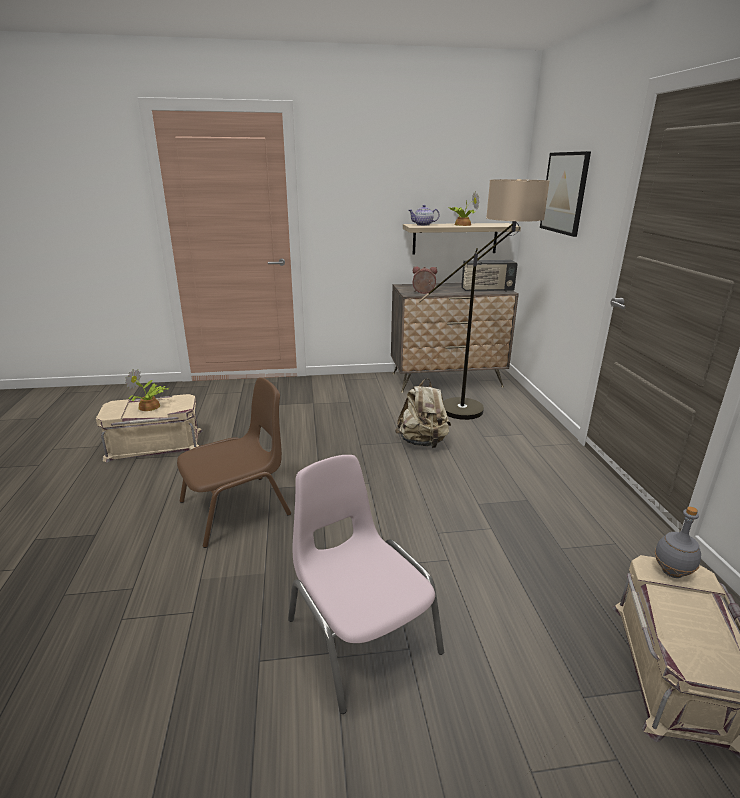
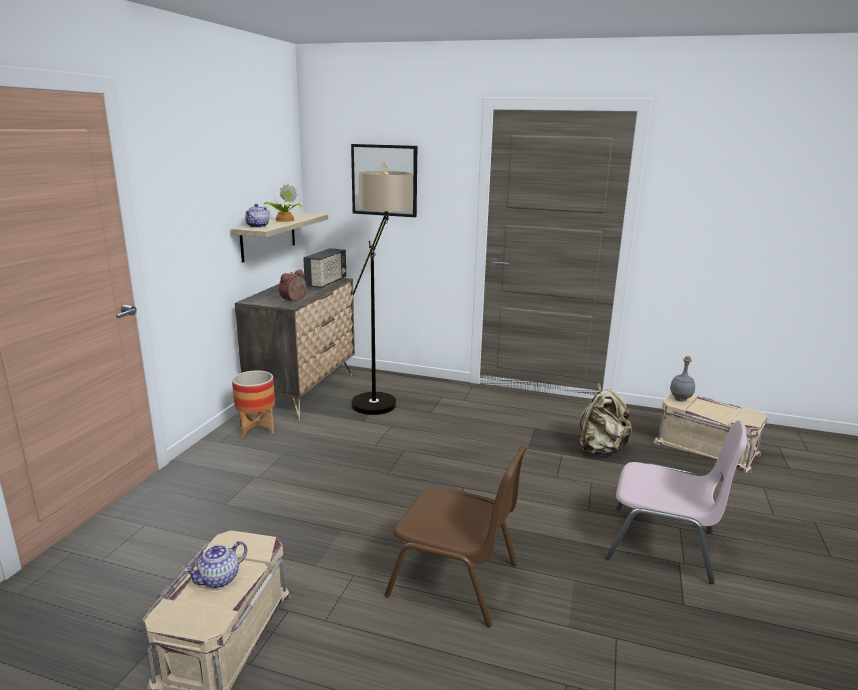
camera: 65 degrees left, 5 degrees down
potted plant [125,369,169,411] -> teapot [184,541,247,588]
brown chair [177,378,291,548] -> brown chair turned 120 degrees clockwise [385,445,527,627]
pink chair [288,455,444,714] -> pink chair turned 150 degrees counterclockwise [606,420,747,584]
beige backpack [395,378,451,448] -> beige backpack moved to [578,383,632,455]
none -> planter [232,371,275,439]

